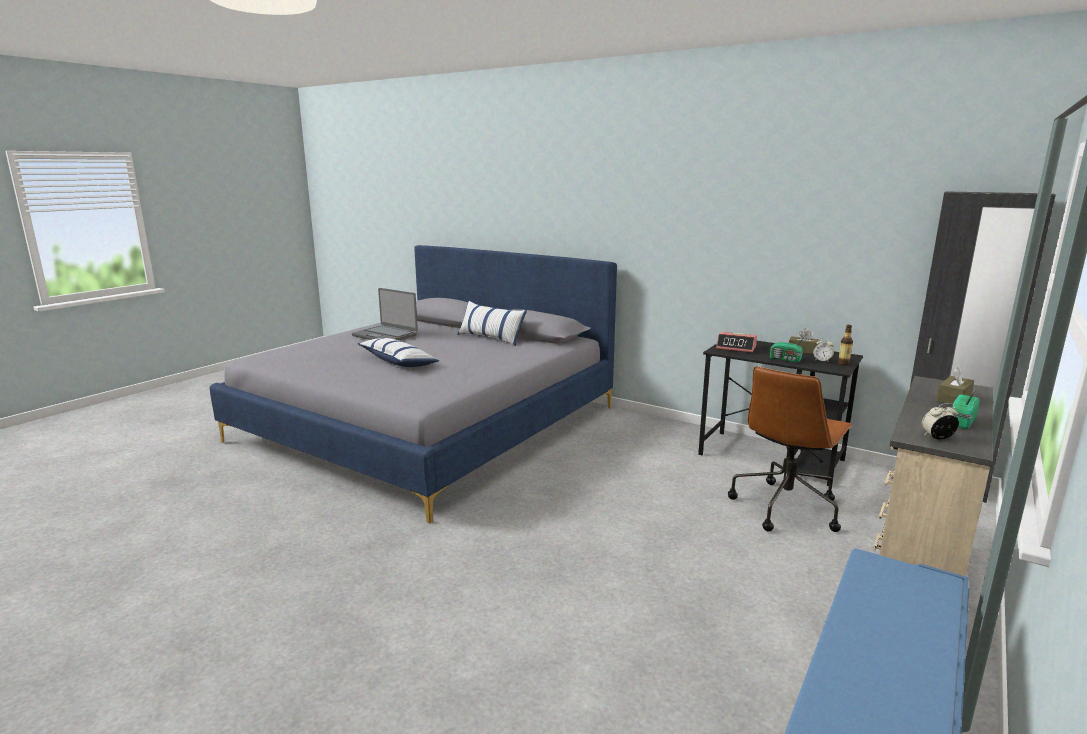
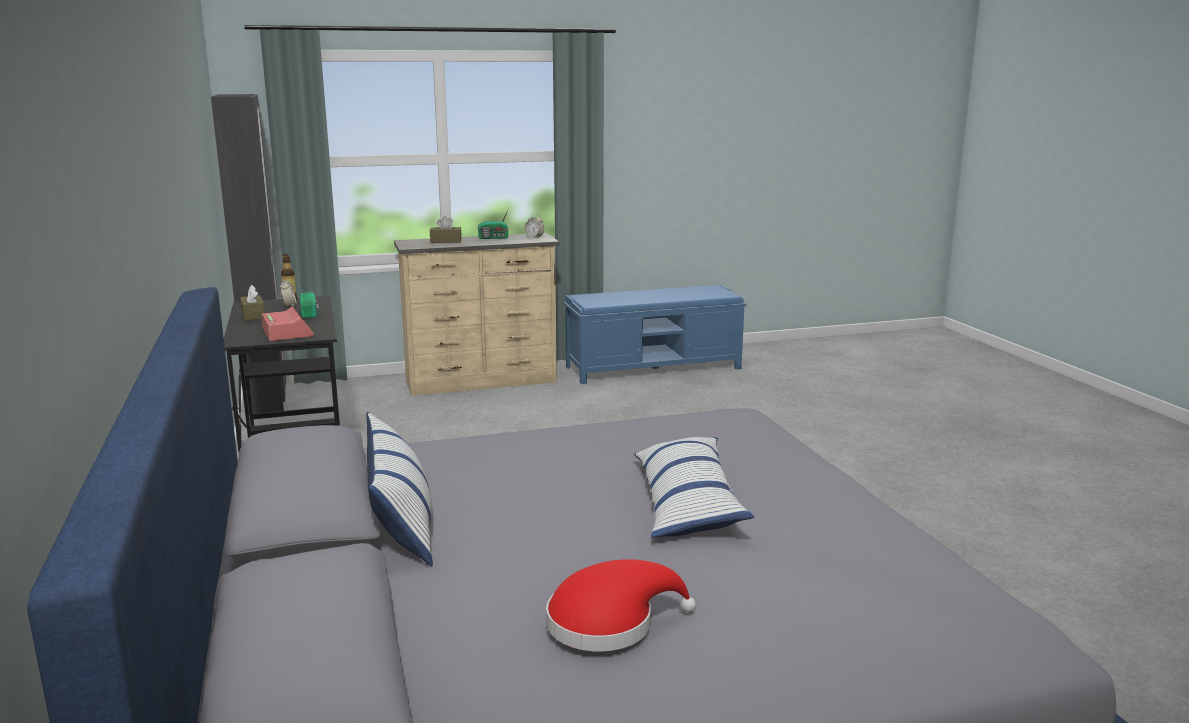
camera: 140 degrees left, 0 degrees up
laptop [352,288,418,340] -> red hat [546,559,696,652]
brown office chair [728,366,853,532] -> none

